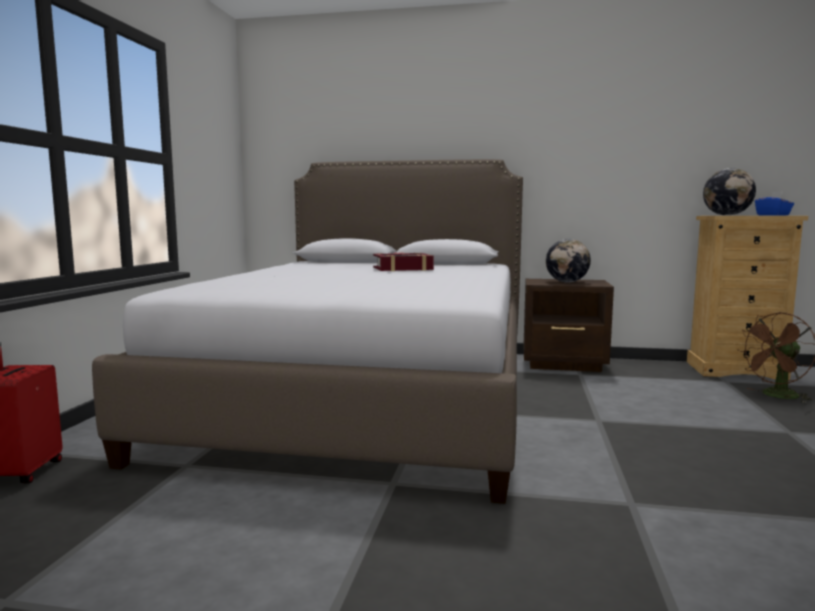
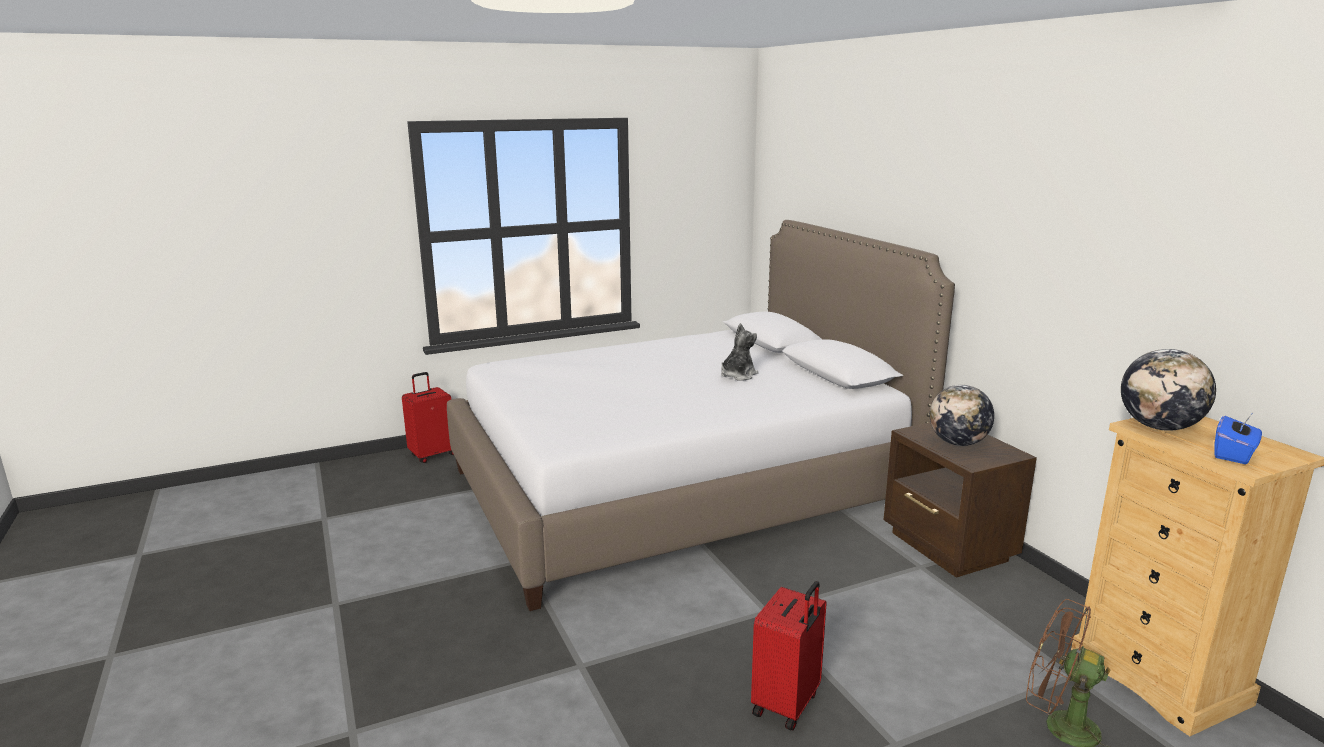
camera: 55 degrees right, 10 degrees up
book [373,252,434,271] -> plush toy [721,323,758,381]
none -> red suitcase [751,581,827,730]

